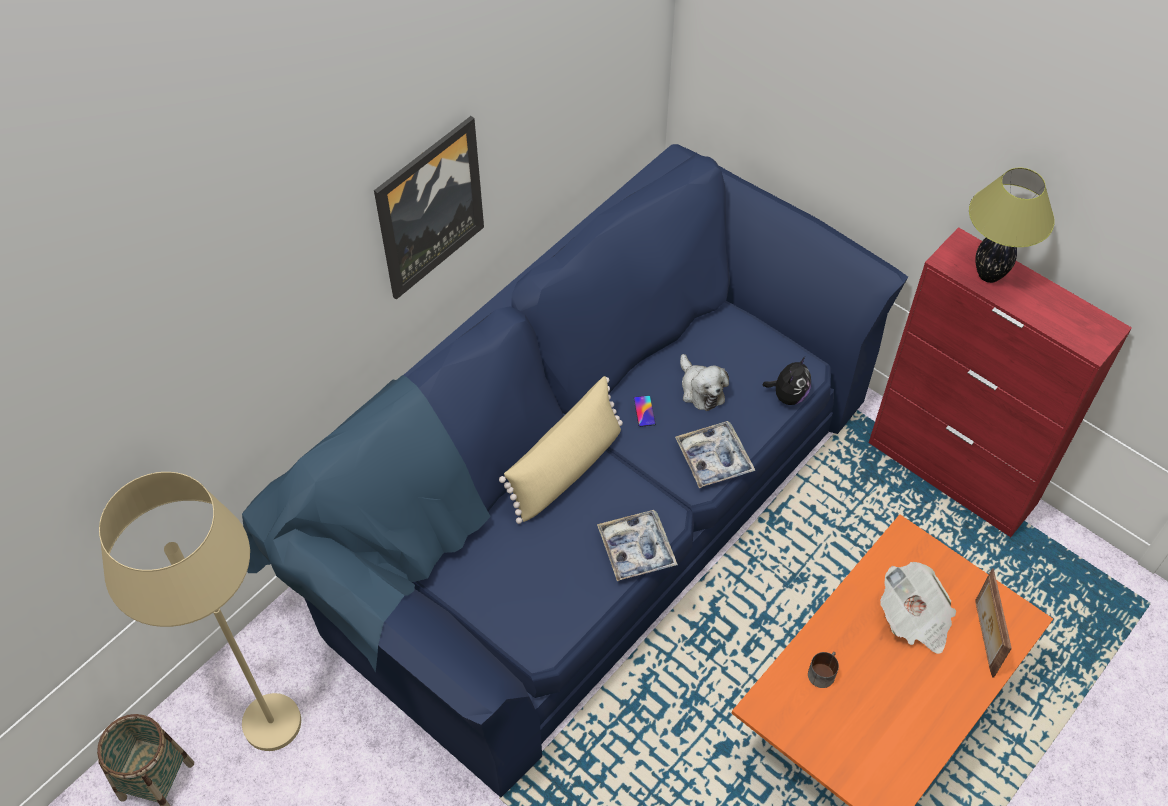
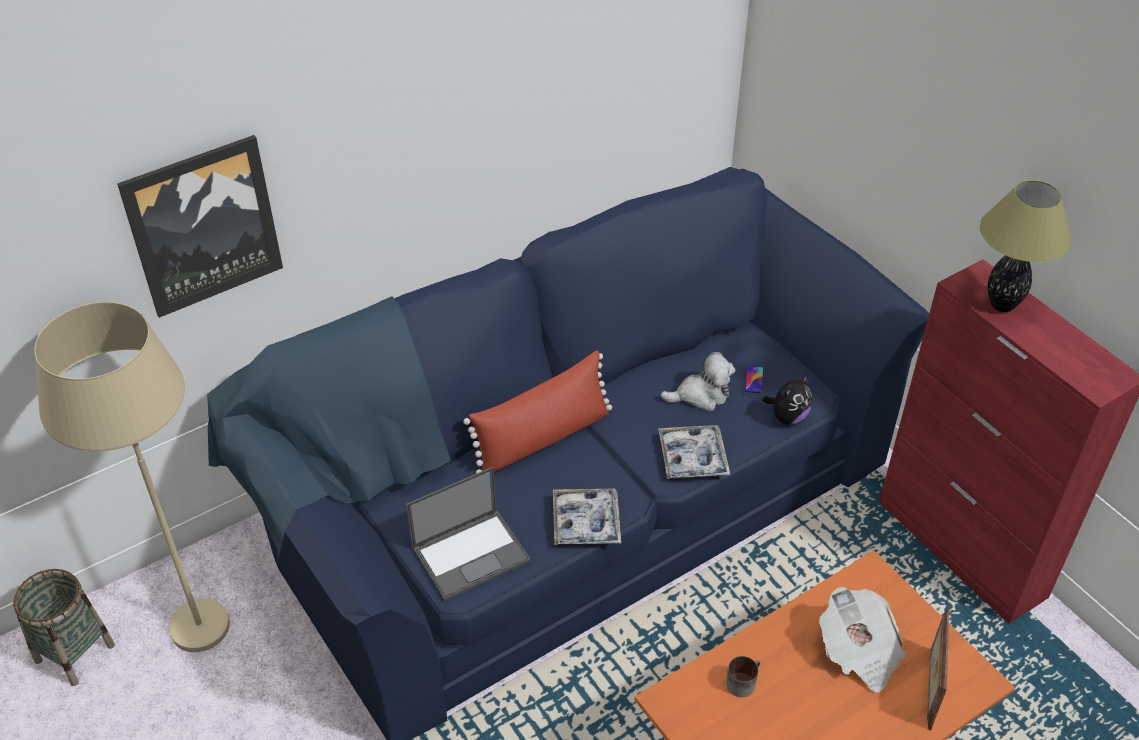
camera: 15 degrees right, 10 degrees down
picture [374,116,484,300] -> picture moved to [117,135,283,318]
beige pillow [499,376,623,524] -> red pillow [463,351,612,474]
phone [634,396,655,427] -> phone moved to [745,366,763,393]
plush toy [680,354,729,411] -> plush toy turned 90 degrees counterclockwise [660,352,735,411]
none -> laptop [406,467,530,601]

